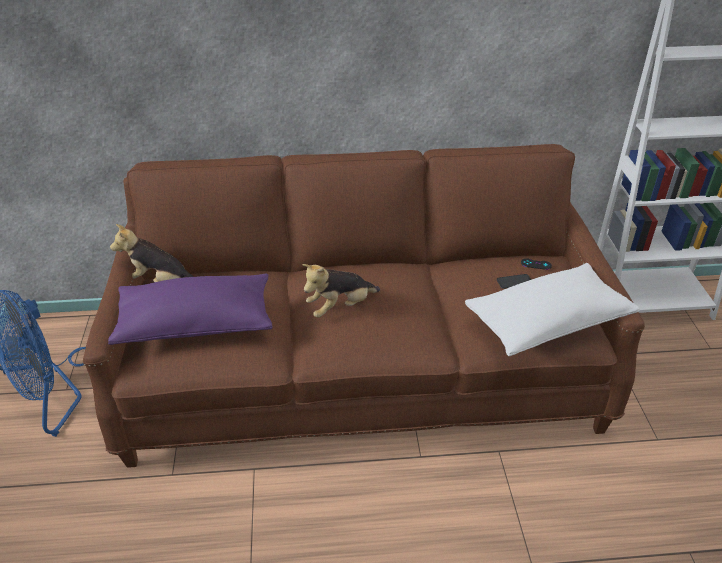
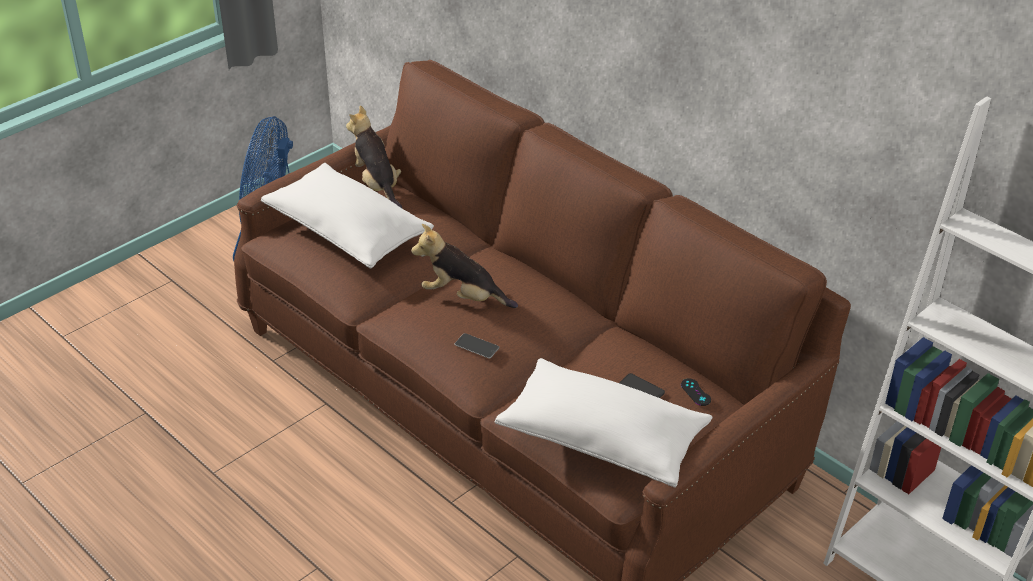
camera: 50 degrees right, 0 degrees up
purple pillow [108,273,273,345] -> white pillow [261,163,434,269]
none -> phone [454,333,500,358]

